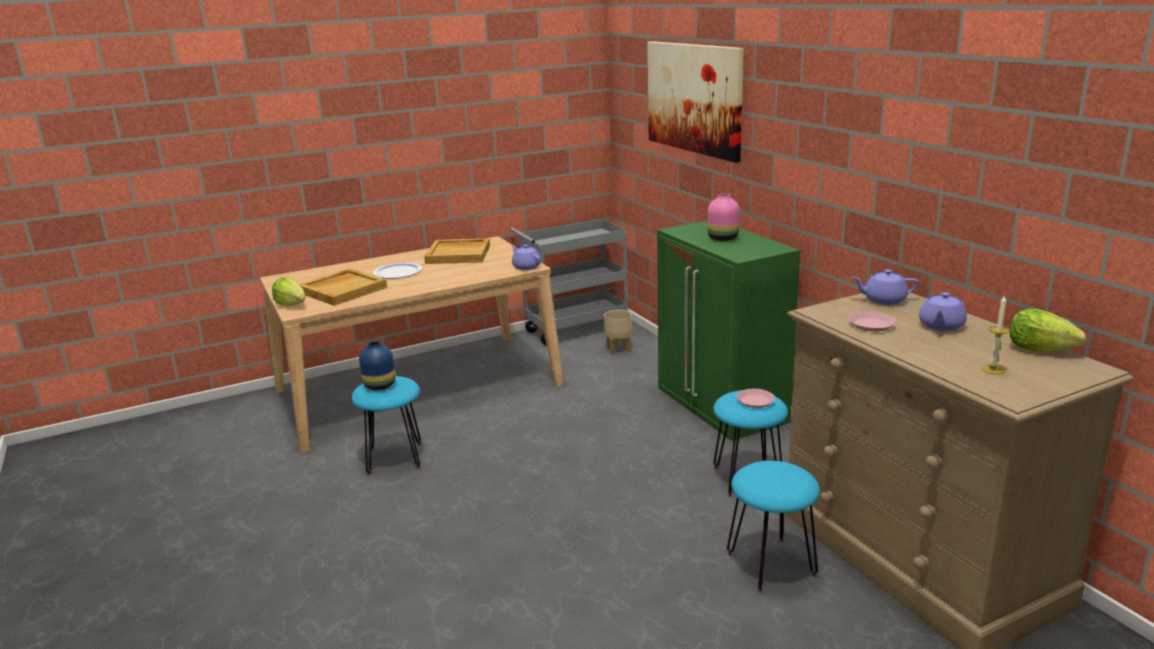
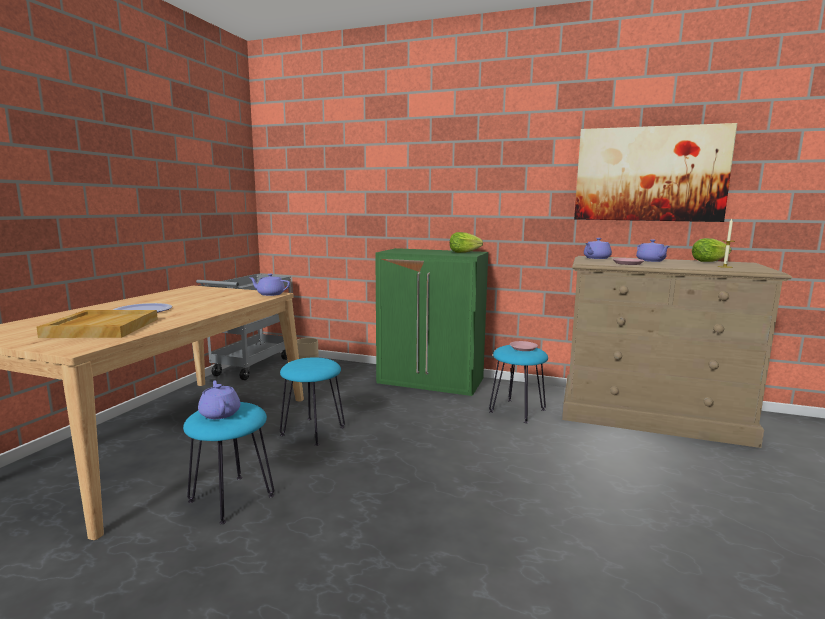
camera: 45 degrees left, 10 degrees down
lettuce [272,277,306,306] -> lettuce moved to [450,232,483,253]
blue vase [359,341,396,390] -> purple teapot [198,380,240,419]
beige tray [424,238,490,264] -> none
picture [648,41,744,163] -> picture moved to [574,123,737,222]
pink vase [707,194,740,241] -> none
turquoise stool [727,461,820,592] -> turquoise stool moved to [280,357,345,446]

